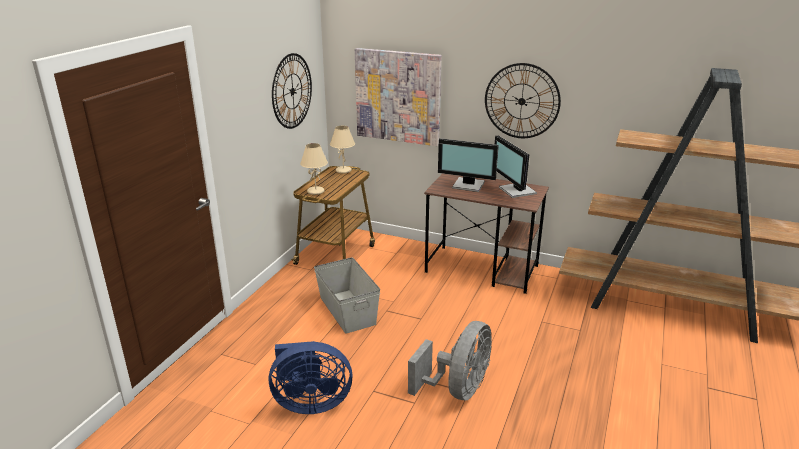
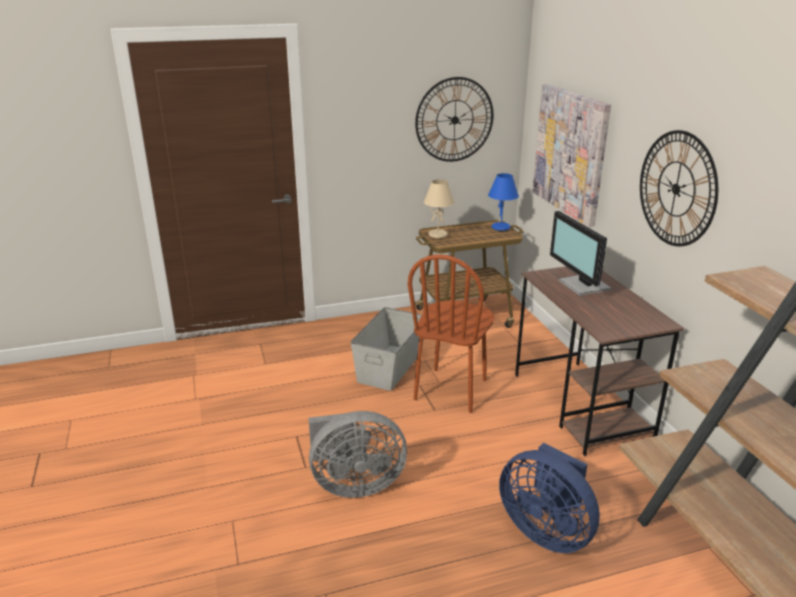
camera: 50 degrees right, 0 degrees up
blue fan [269,341,353,414] -> blue fan moved to [499,443,600,553]
beige table lamp [330,126,355,174] -> blue table lamp [488,173,519,231]
monitor [495,135,537,198] -> none
none -> brown chair [408,254,494,413]

